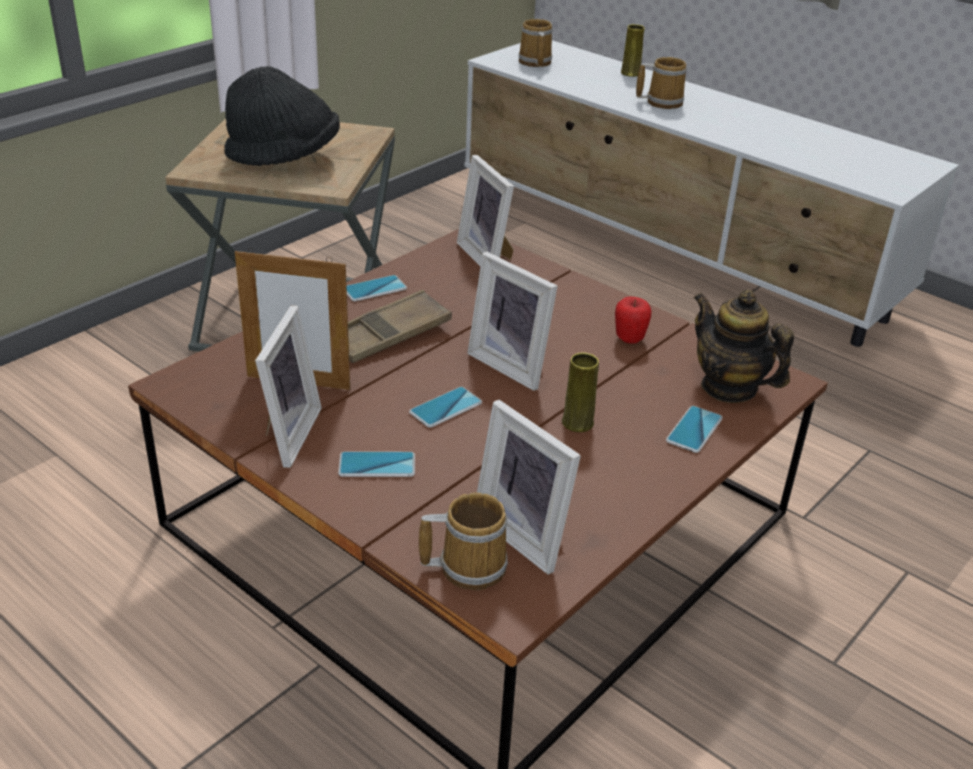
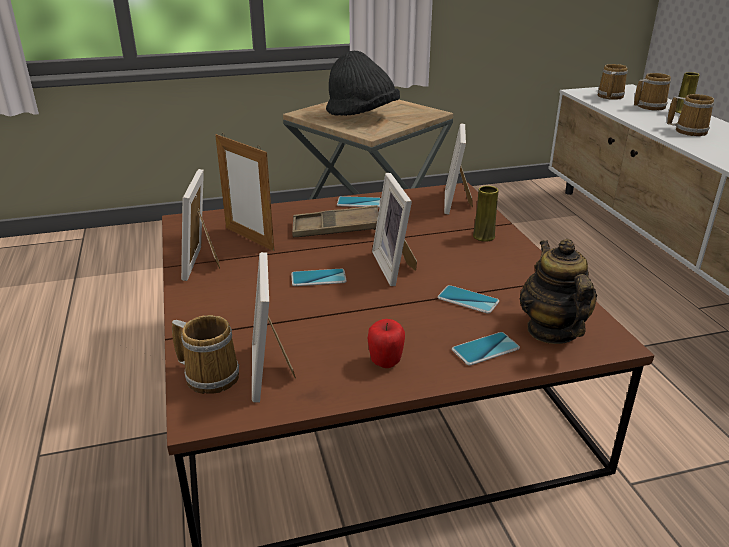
camera: 35 degrees right, 5 degrees down
picture frame [255,306,322,468] -> picture frame turned 135 degrees clockwise [181,169,220,281]
phone [338,451,415,477] -> phone moved to [438,285,499,314]
yellow vase [562,353,599,432] -> yellow vase moved to [473,186,499,242]
apple [615,296,652,344] -> apple moved to [368,319,405,368]
none -> mug [634,73,671,110]

